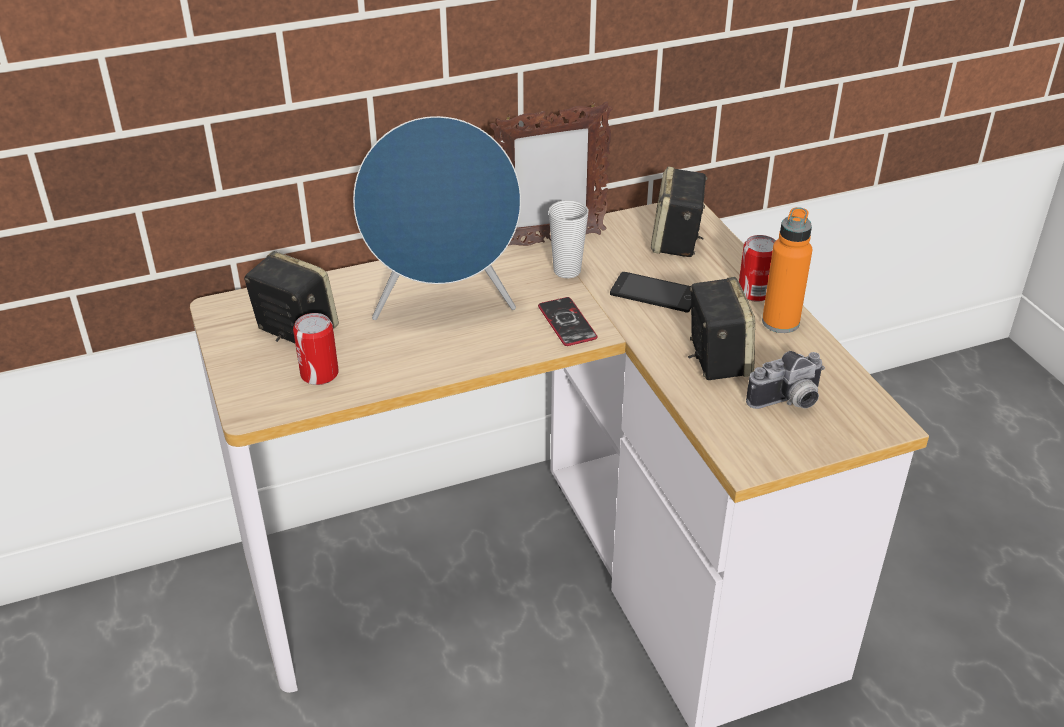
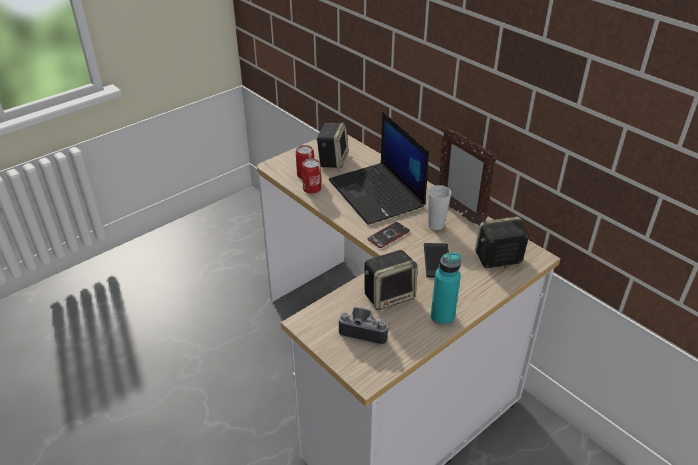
camera: 70 degrees right, 0 degrees up
blue speaker [353,116,521,320] -> laptop [329,112,429,225]
can [739,235,776,302] -> can moved to [302,159,321,194]
camera [746,351,825,409] -> camera turned 150 degrees clockwise [339,307,389,345]
orange bottle [762,207,812,333] -> turquoise bottle [431,252,461,326]

